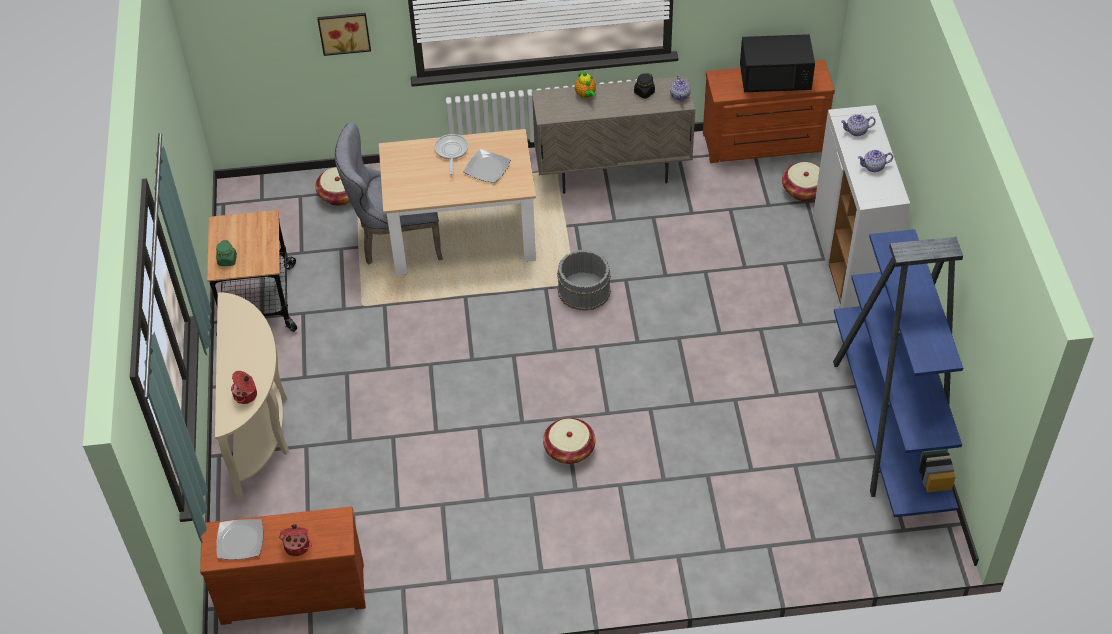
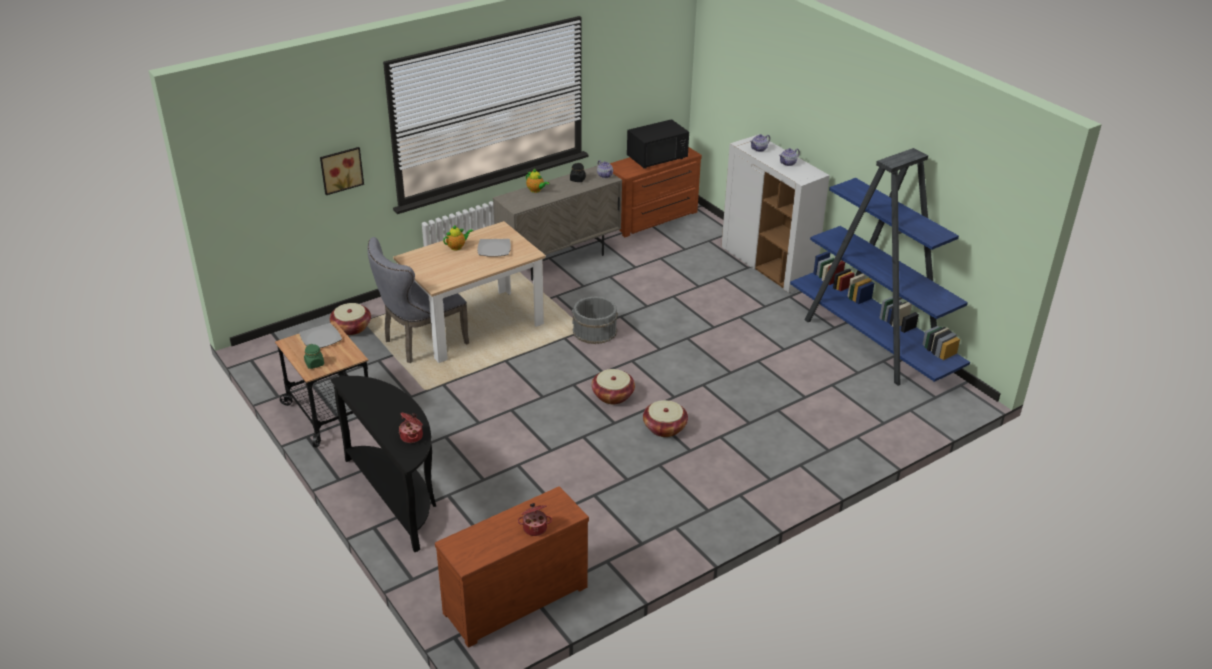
camera: 30 degrees left, 15 degrees down
beige console table [215,292,289,500] -> black console table [331,376,436,552]
plate [216,519,263,560] -> plate moved to [299,323,342,348]
frying pan [434,134,468,175] -> teapot [443,225,473,250]
basket [782,162,820,201] -> basket moved to [591,369,635,404]

